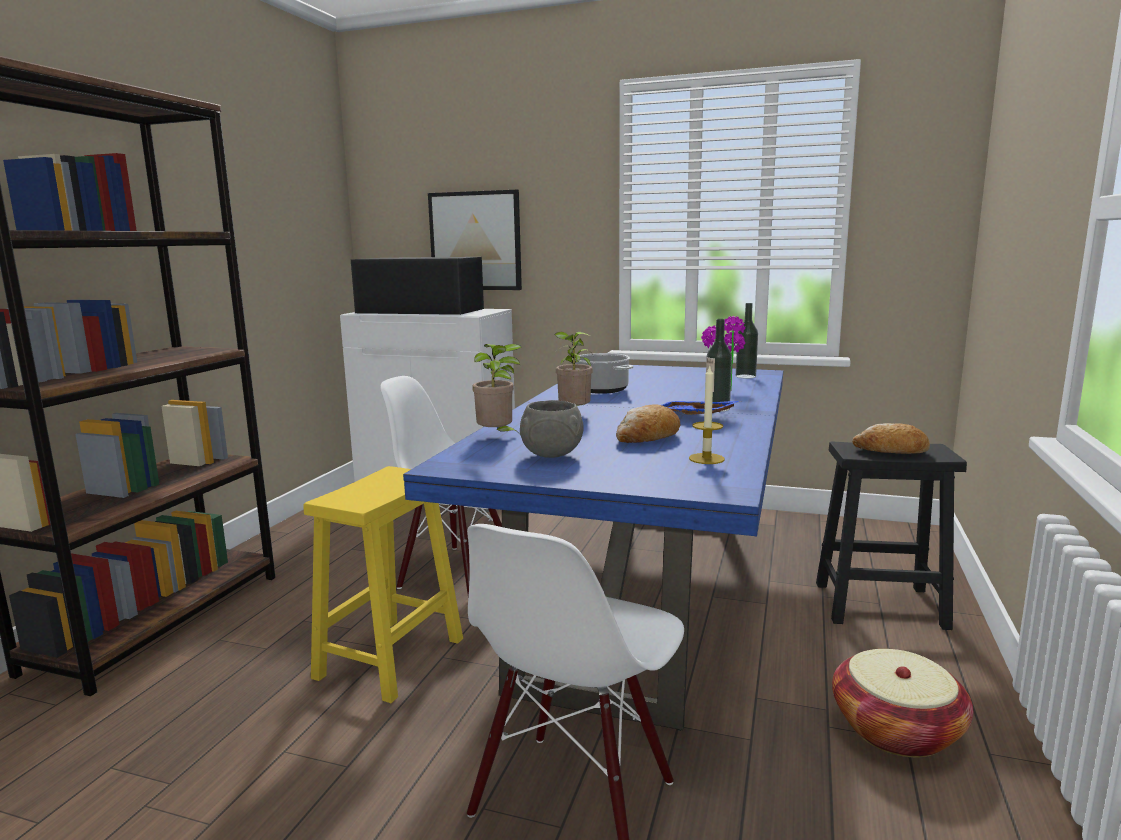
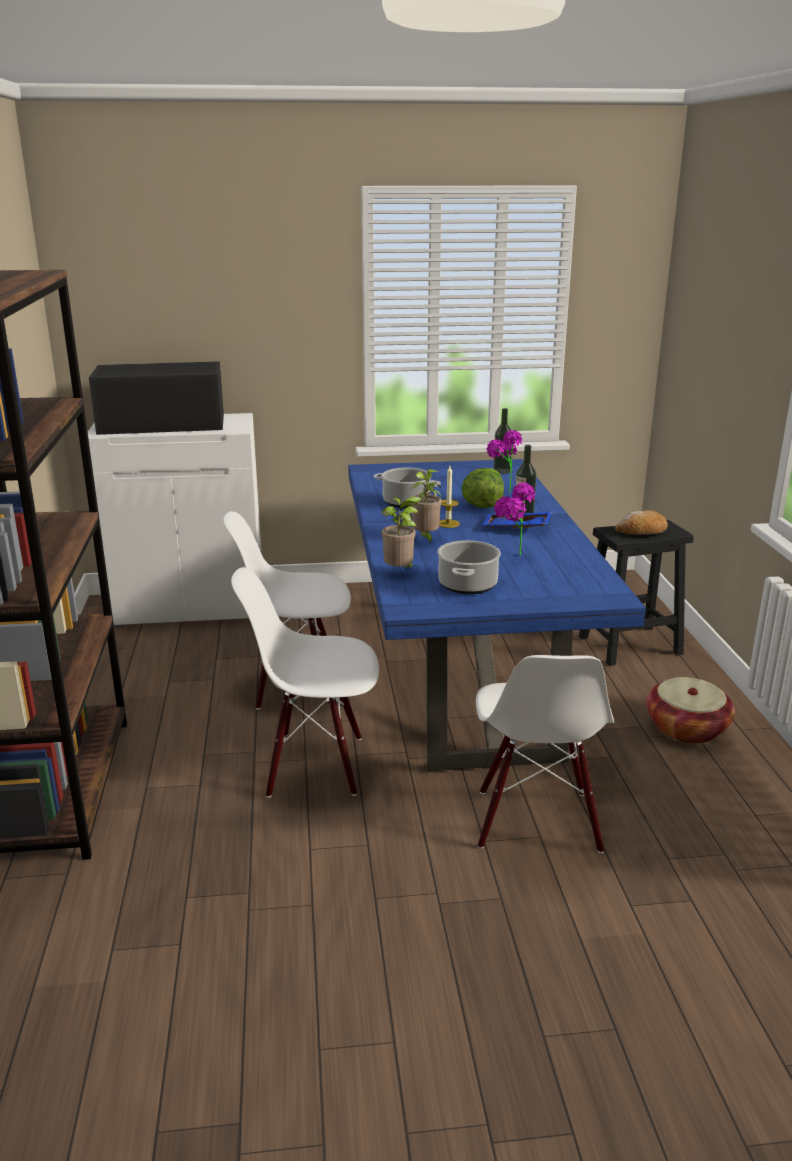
camera: 25 degrees left, 10 degrees up
yellow stool [303,466,463,703] -> white chair [231,567,379,798]
picture [428,190,522,290] -> none
grey bowl [520,400,584,458] -> cooking pot [437,540,501,594]
bread [616,404,680,443] -> potted plant [494,483,535,555]
candle [689,364,725,464] -> candle moved to [439,466,460,528]
none -> lettuce [461,468,504,508]

